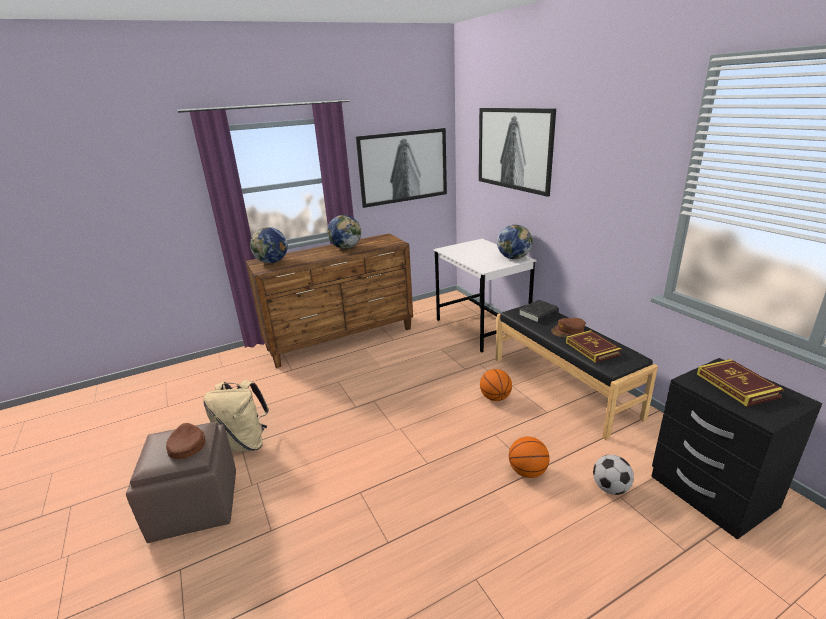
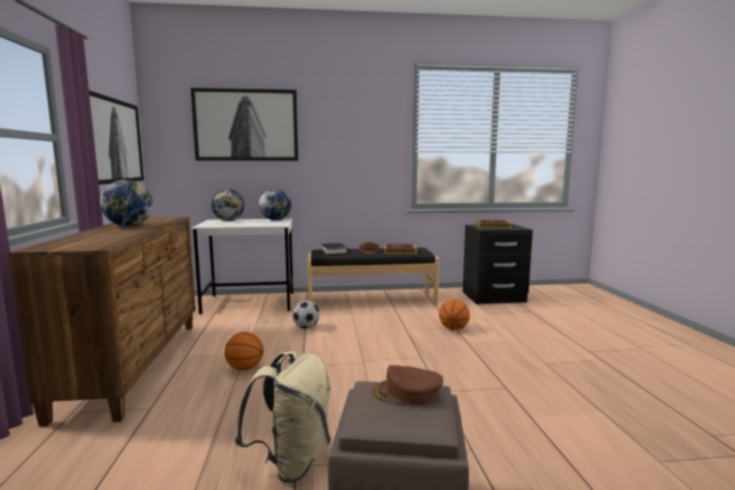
camera: 70 degrees left, 15 degrees down
globe [250,227,288,263] -> globe moved to [211,189,244,221]
basketball [480,369,512,401] -> basketball moved to [225,332,264,371]
football [593,455,634,495] -> football moved to [292,301,319,329]

